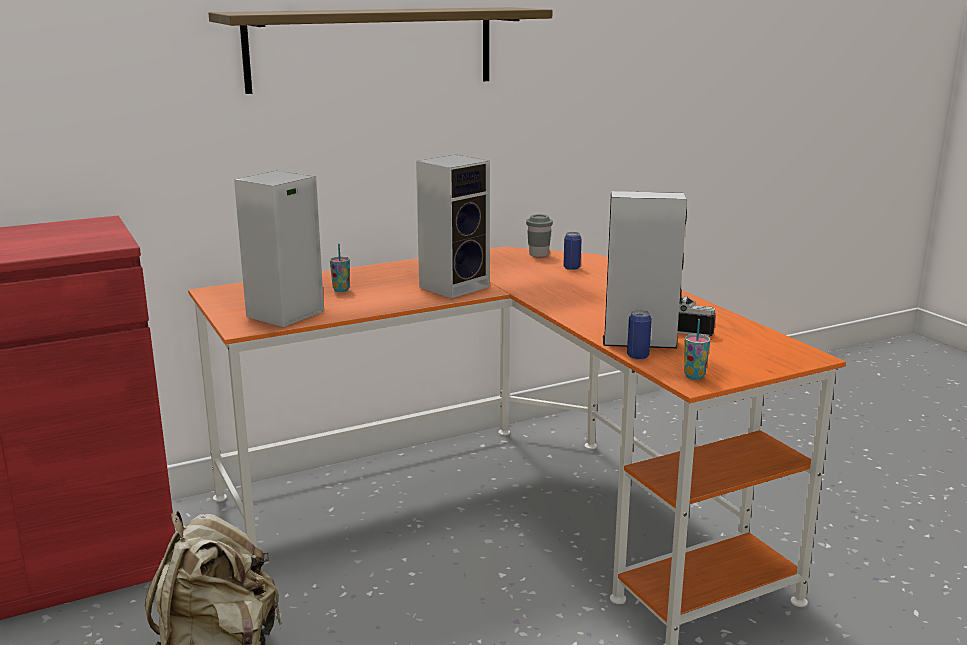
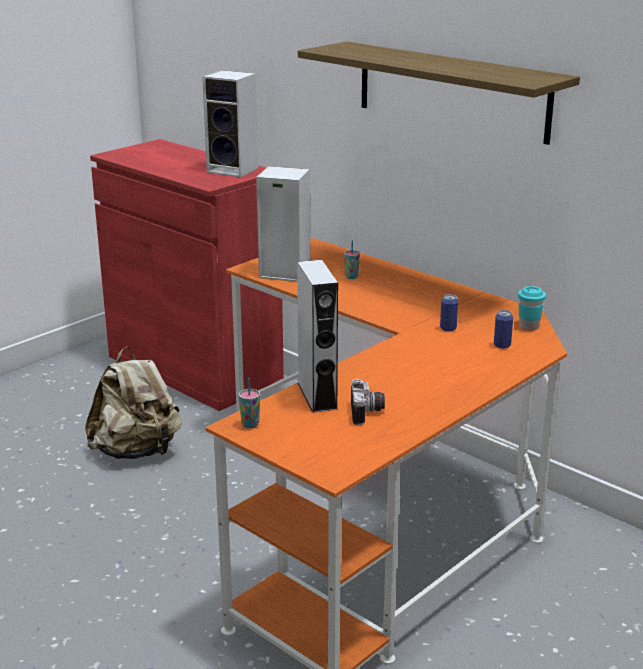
camera: 70 degrees right, 5 degrees up
speaker [416,154,490,298] -> speaker moved to [202,70,258,177]
grey cup [526,214,553,257] -> turquoise cup [518,286,546,331]
can [627,310,652,360] -> can moved to [440,294,458,332]

